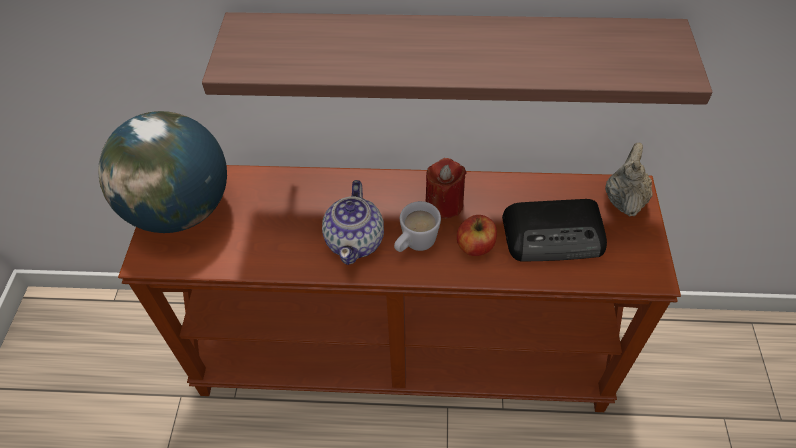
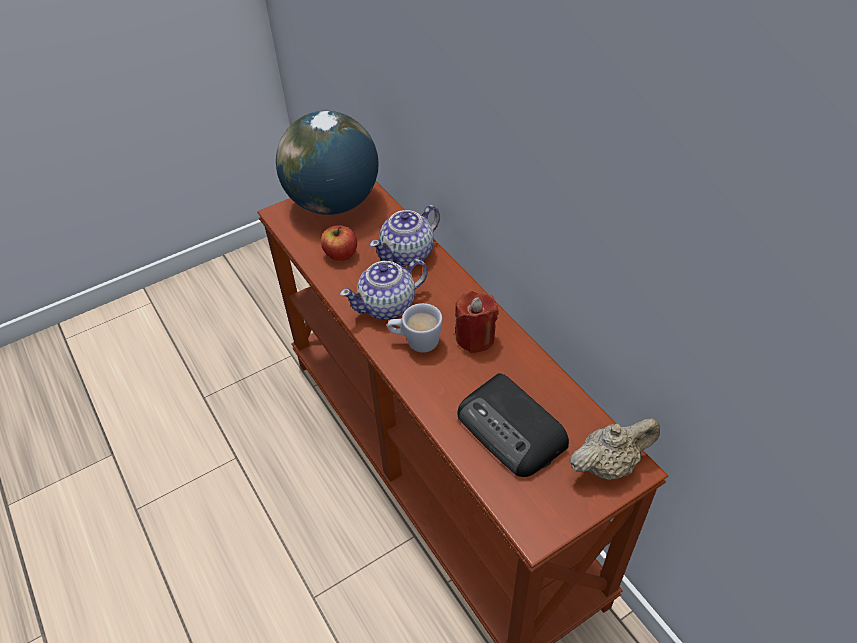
camera: 55 degrees right, 5 degrees down
shelf [202,12,713,105] -> none
apple [457,215,497,256] -> apple moved to [321,225,357,261]
none -> teapot [370,205,440,266]

